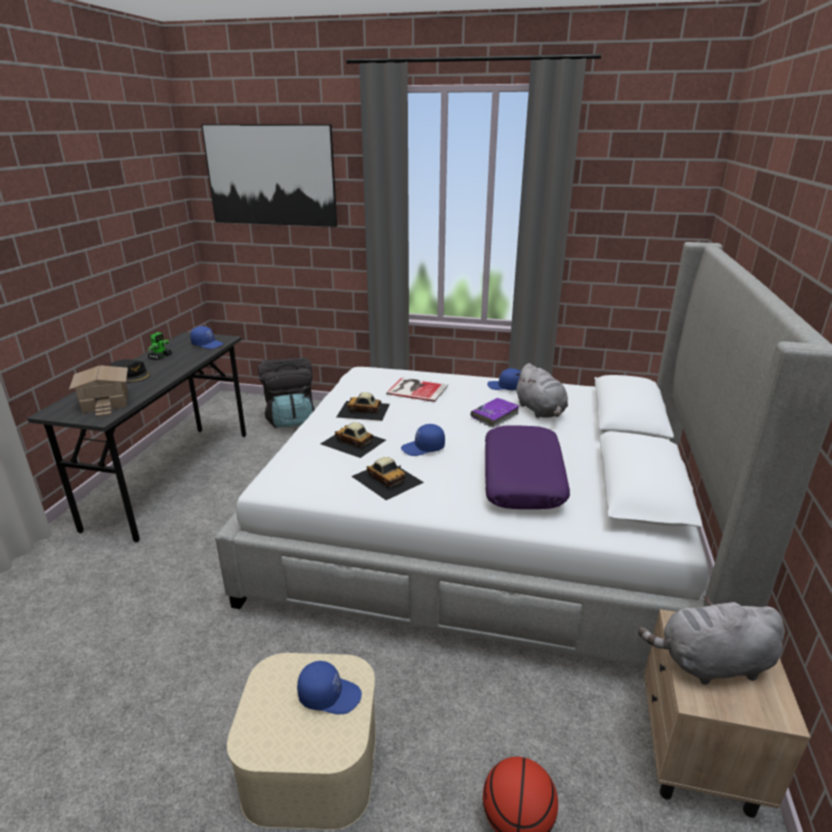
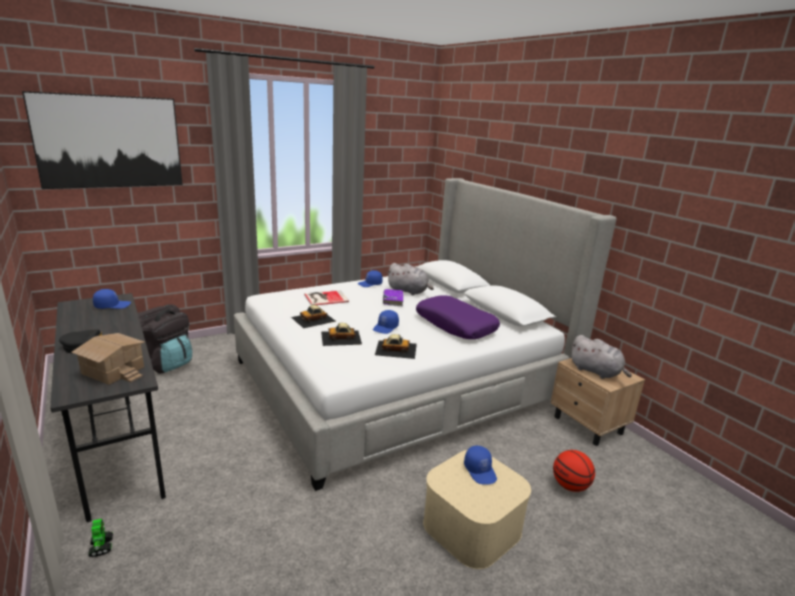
camera: 45 degrees left, 5 degrees down
toy robot [147,332,172,360] -> toy robot moved to [88,519,113,557]
blue cap [297,660,362,715] -> blue cap turned 105 degrees clockwise [464,446,497,485]
grey plush toy [638,596,785,685] -> grey plush toy turned 90 degrees counterclockwise [571,335,632,379]

